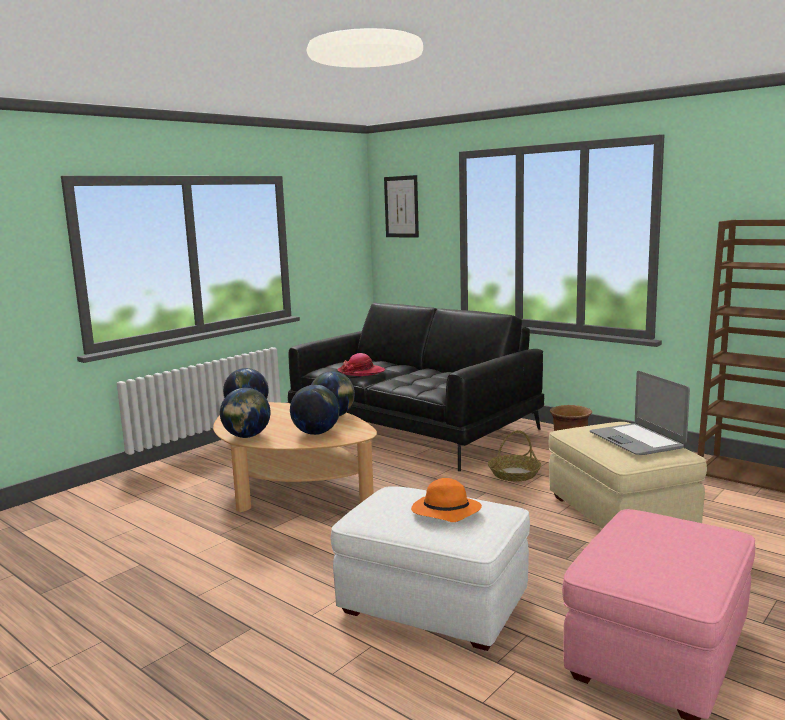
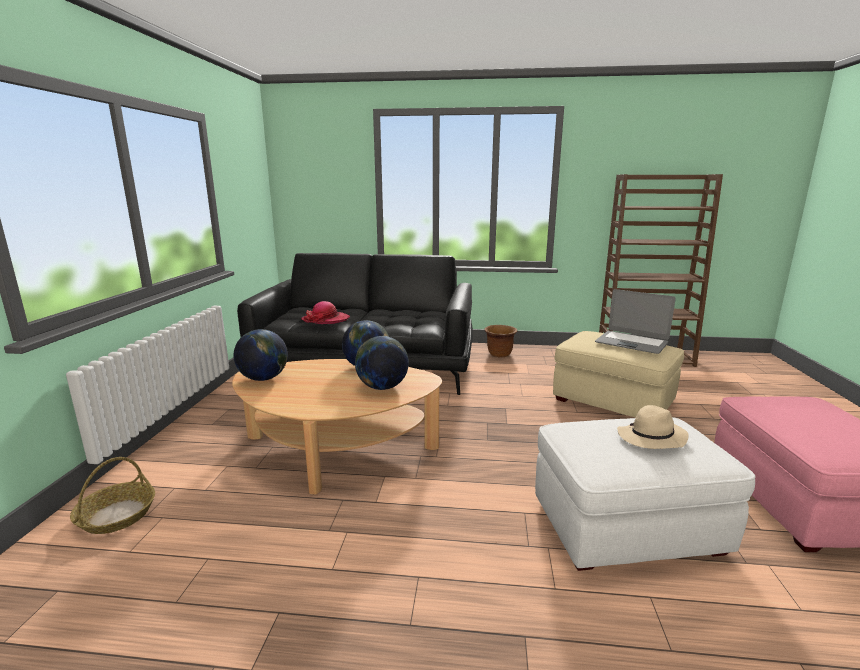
camera: 35 degrees left, 5 degrees up
globe [220,388,271,438] -> none
picture [384,175,419,238] -> none
orange hat [411,478,482,522] -> beige hat [617,405,689,449]
basket [488,430,541,481] -> basket moved to [70,457,155,534]

